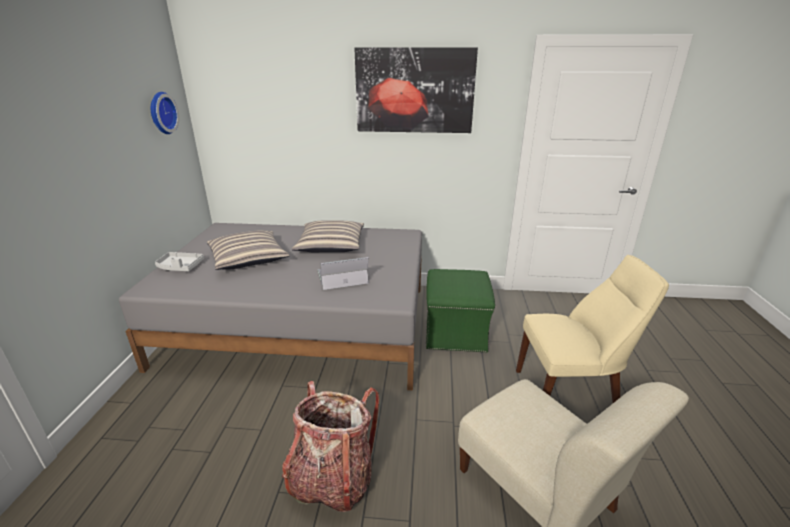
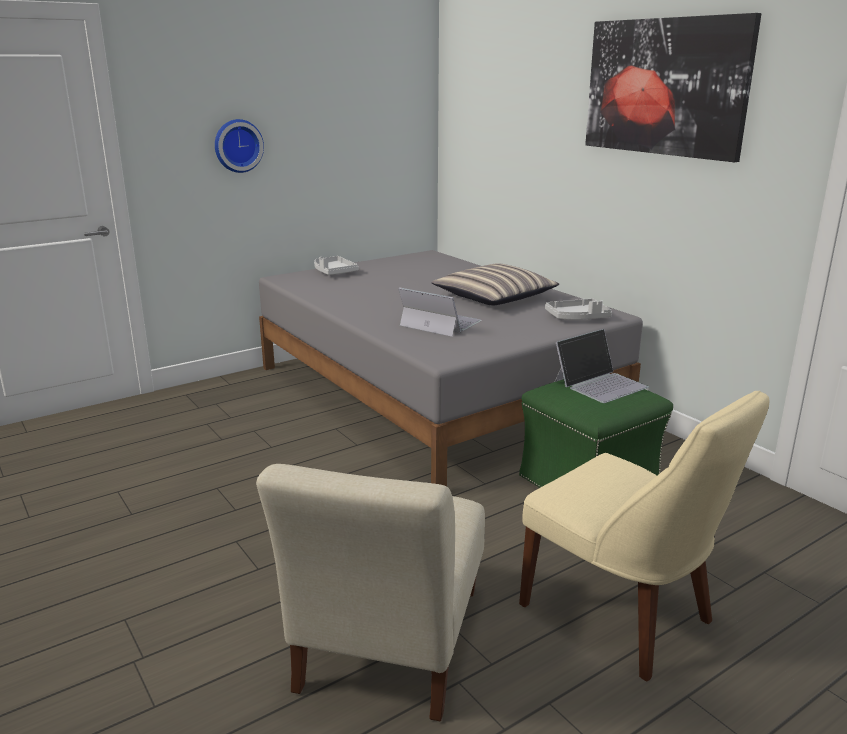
camera: 50 degrees right, 5 degrees down
wall clock [151,92,179,134] -> wall clock moved to [215,119,264,173]
pillow [207,230,290,270] -> none
backpack [282,381,379,512] -> none
none -> grey tray [545,299,612,320]
none -> laptop [554,329,649,403]

